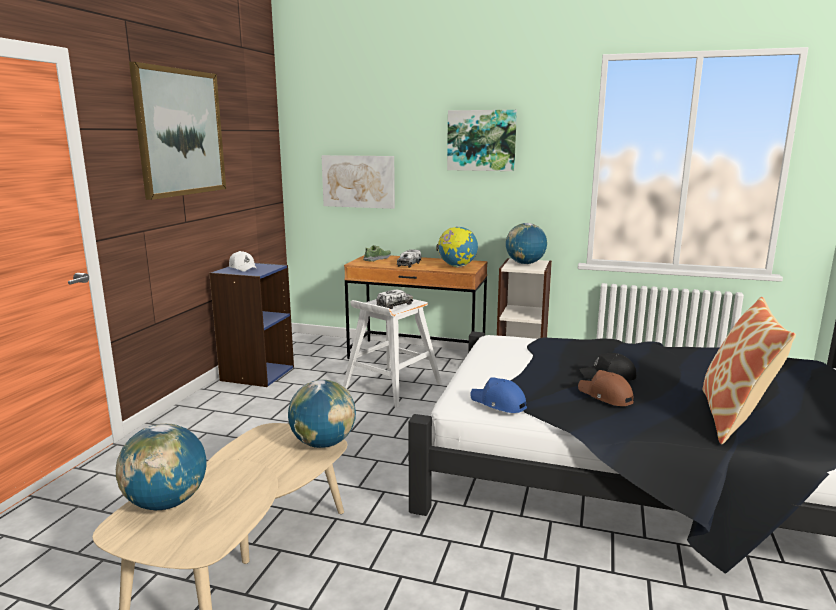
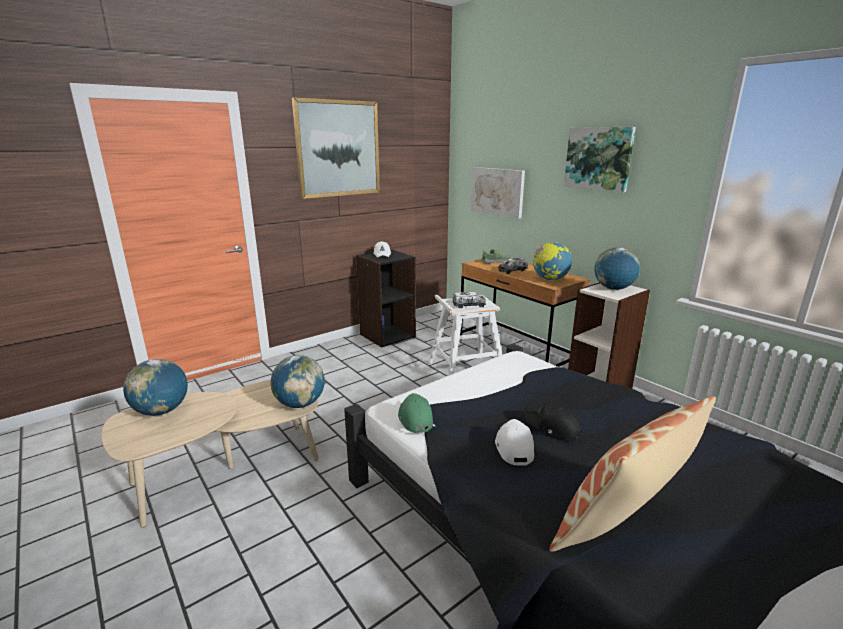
camera: 35 degrees right, 5 degrees up
blue bookcase [209,263,294,387] -> black bookcase [356,249,416,347]
blue cap [470,377,527,413] -> green cap [398,393,433,433]
brown cap [578,370,634,406] -> white cap [495,419,534,466]

